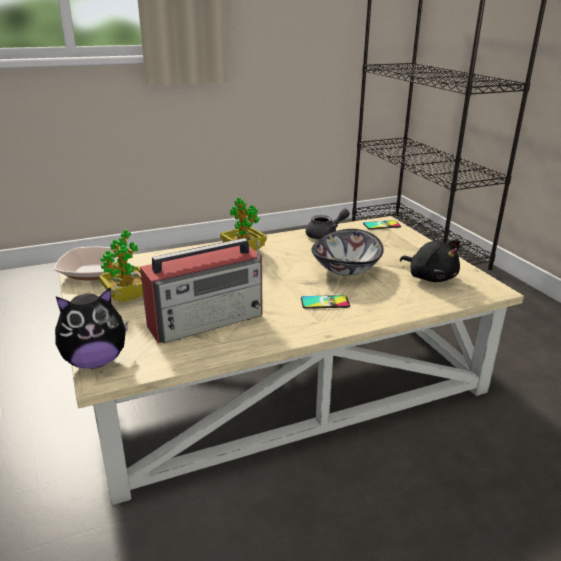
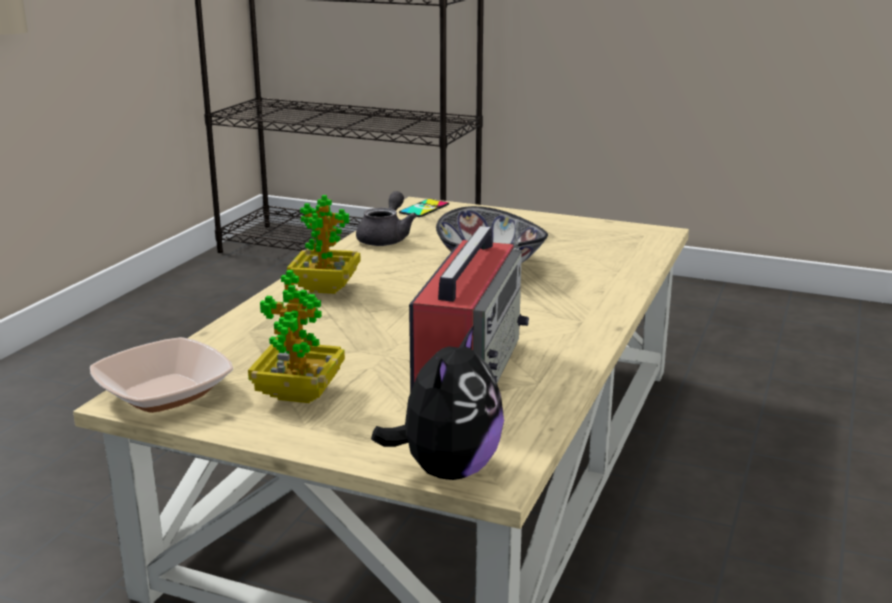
camera: 45 degrees left, 5 degrees down
phone [301,295,350,309] -> none
black plush toy [400,240,460,282] -> none

